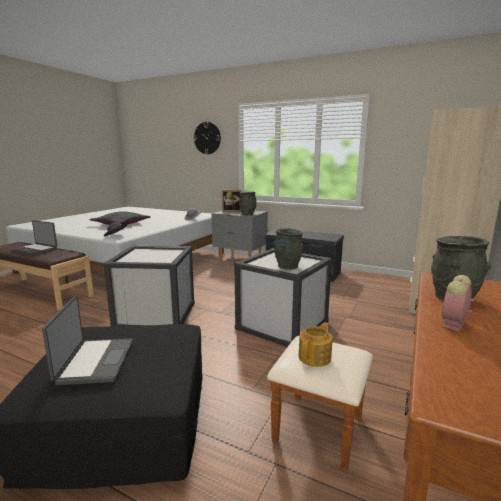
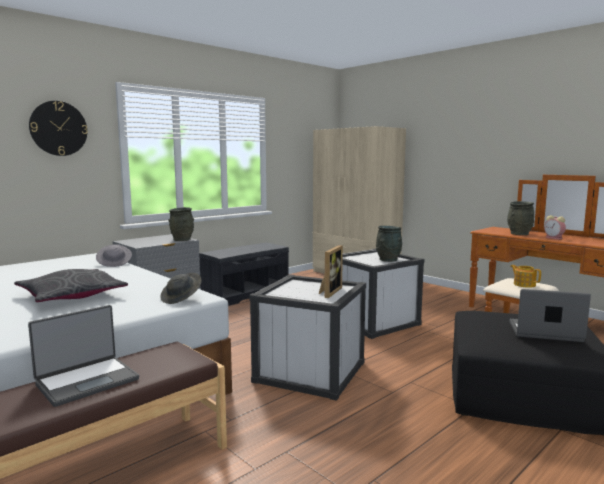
camera: 70 degrees left, 5 degrees down
picture frame [222,190,241,212] -> picture frame moved to [319,245,343,298]

